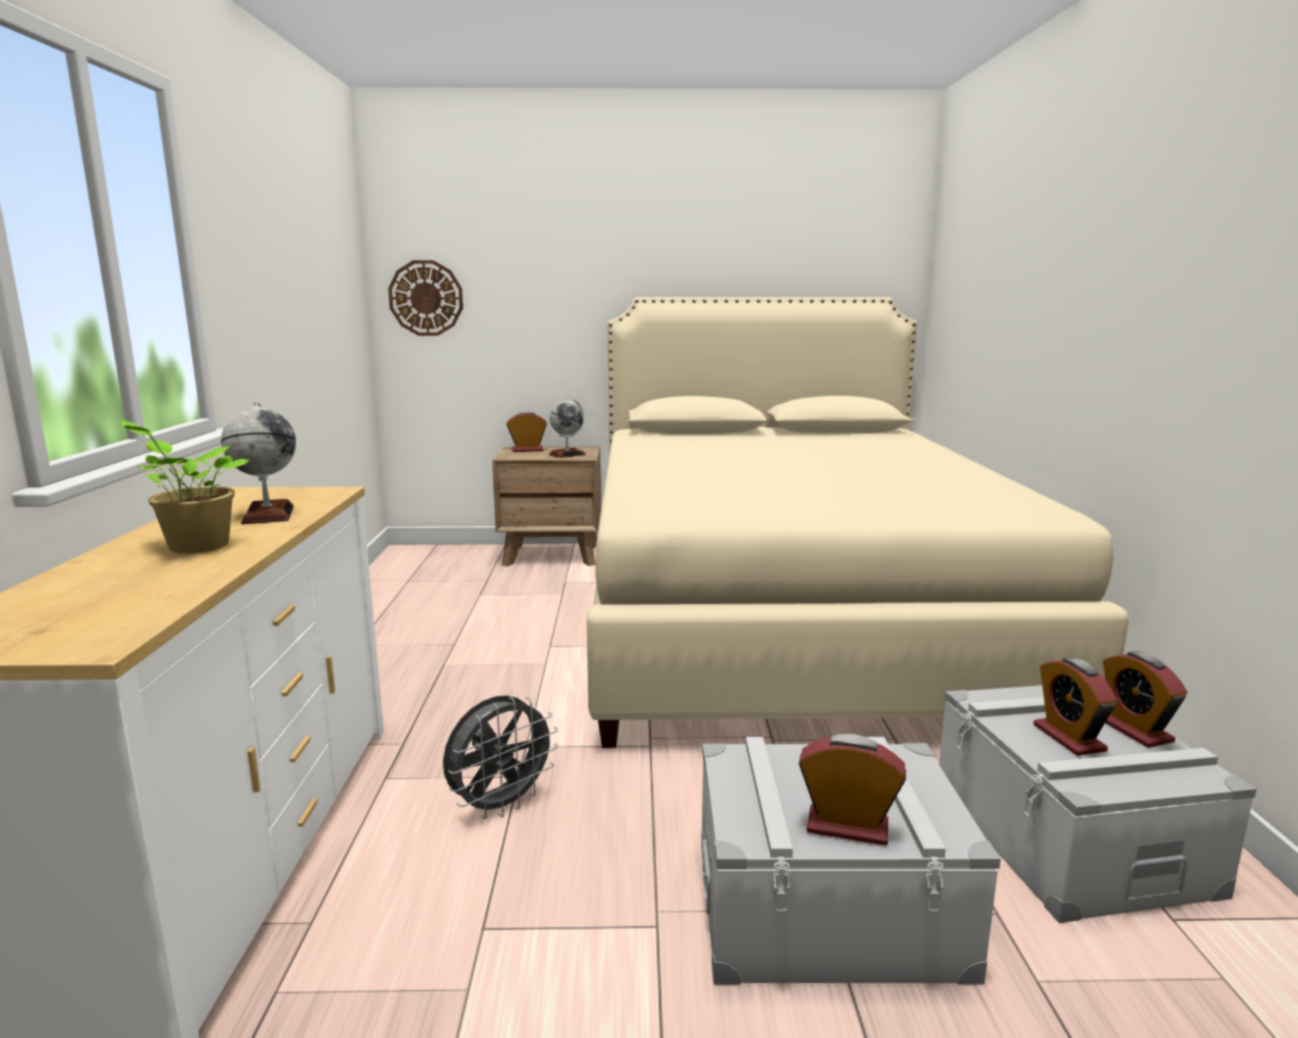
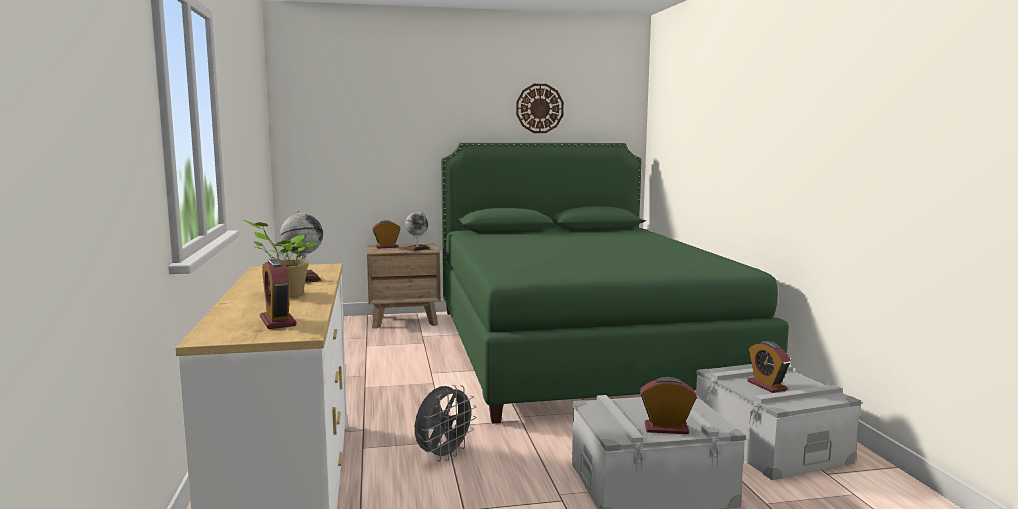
camera: 10 degrees left, 5 degrees down
wall clock [388,260,463,336] -> wall clock moved to [516,84,564,133]
beige bed [587,297,1129,748] -> green bed [441,143,789,424]
alarm clock [1103,651,1187,748] -> alarm clock moved to [260,259,297,329]

